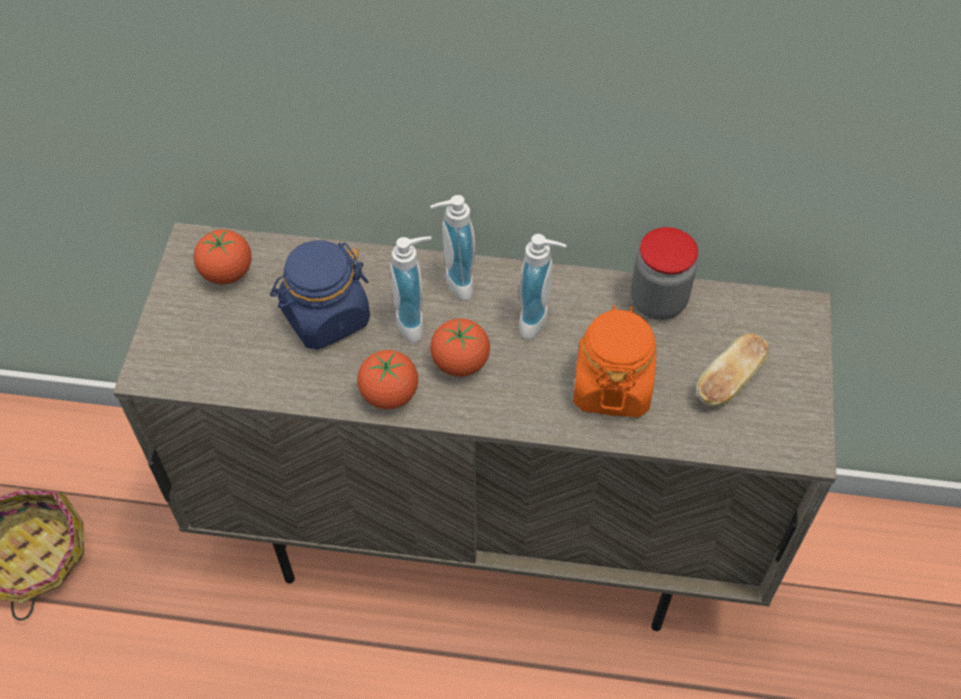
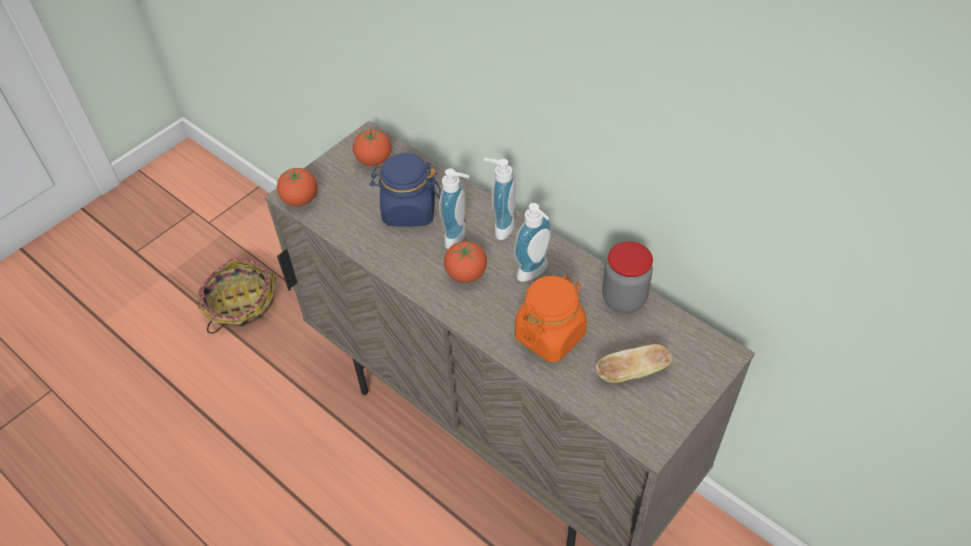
camera: 35 degrees right, 5 degrees down
tomato [357,350,418,409] -> tomato moved to [277,168,318,206]

